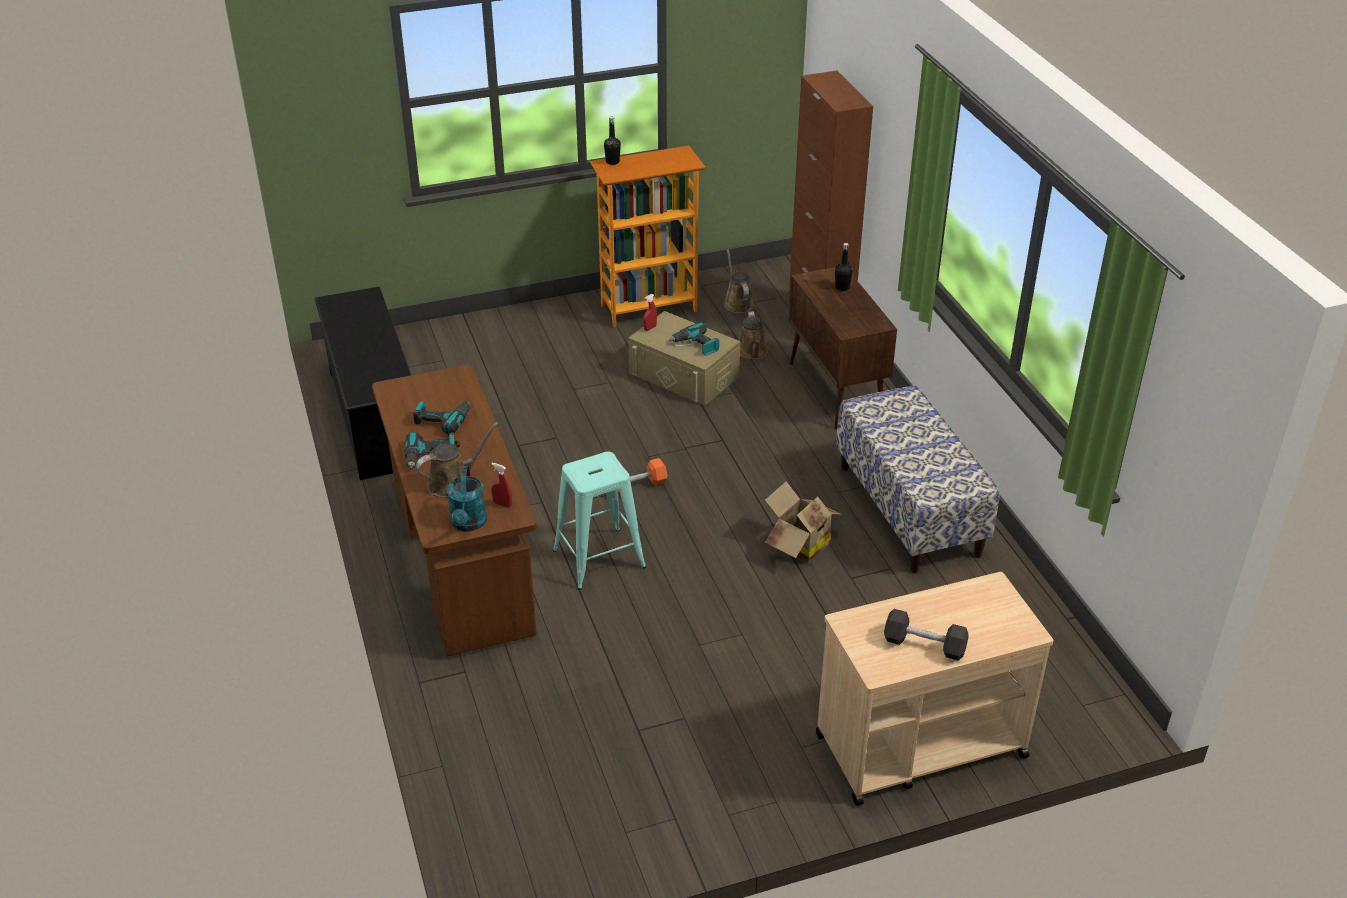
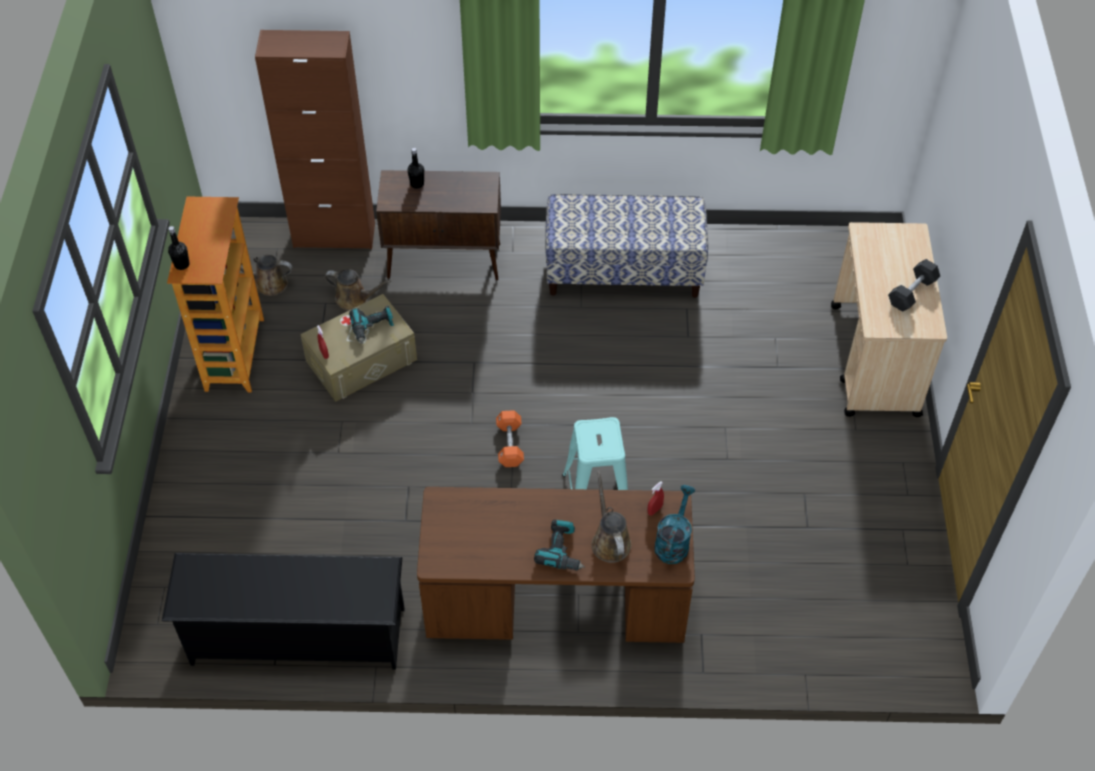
camera: 70 degrees left, 15 degrees up
power drill [413,401,471,435] -> none
turquoise watering can [447,466,487,532] -> turquoise watering can turned 90 degrees counterclockwise [654,485,695,564]
cardboard box [765,482,842,563] -> none

